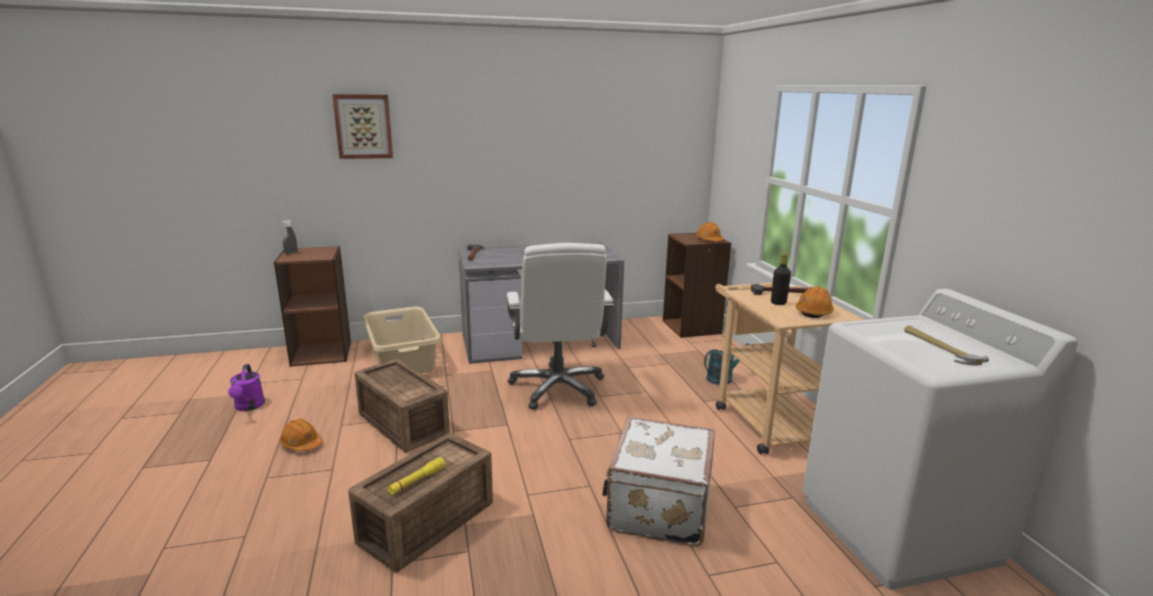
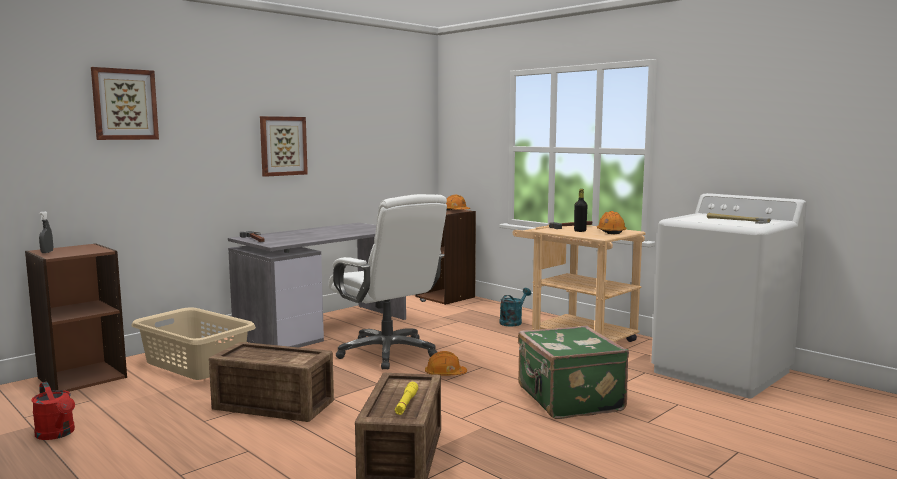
camera: 30 degrees left, 10 degrees down
purple watering can [228,364,265,411] -> red watering can [31,382,75,440]
orange hard hat [279,419,323,451] -> orange hard hat moved to [425,351,467,376]
white suitcase [602,416,715,547] -> green suitcase [518,326,629,419]
none -> picture [260,116,308,177]

